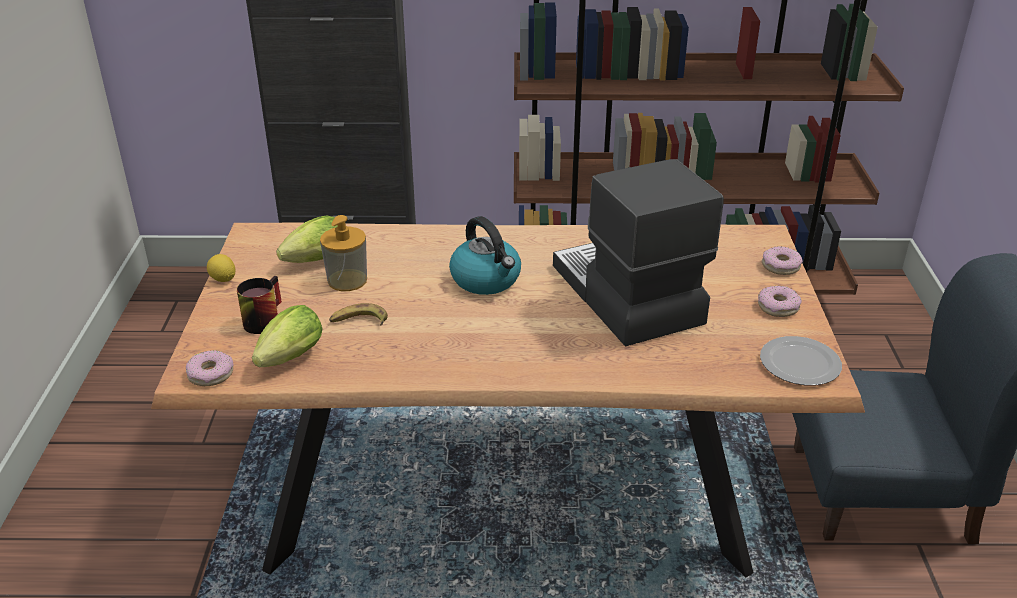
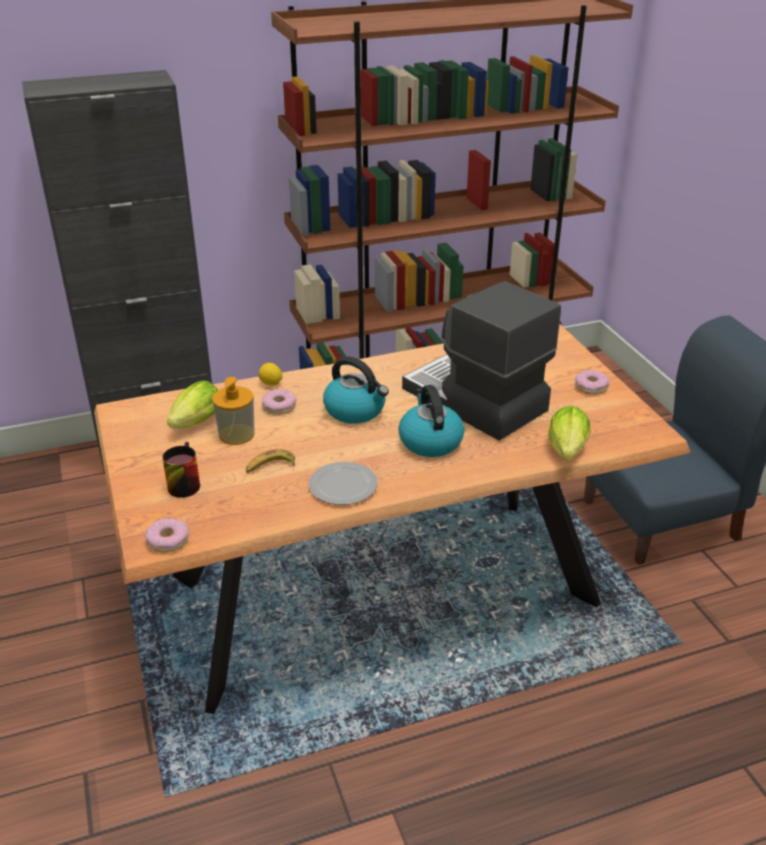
camera: 20 degrees left, 0 degrees up
lemon [207,254,236,282] -> lemon moved to [258,363,283,386]
lettuce [252,305,323,367] -> lettuce moved to [549,405,591,460]
plate [760,336,842,386] -> plate moved to [309,462,378,505]
donut [762,246,803,275] -> donut moved to [262,389,296,415]
none -> kettle [398,385,464,457]

